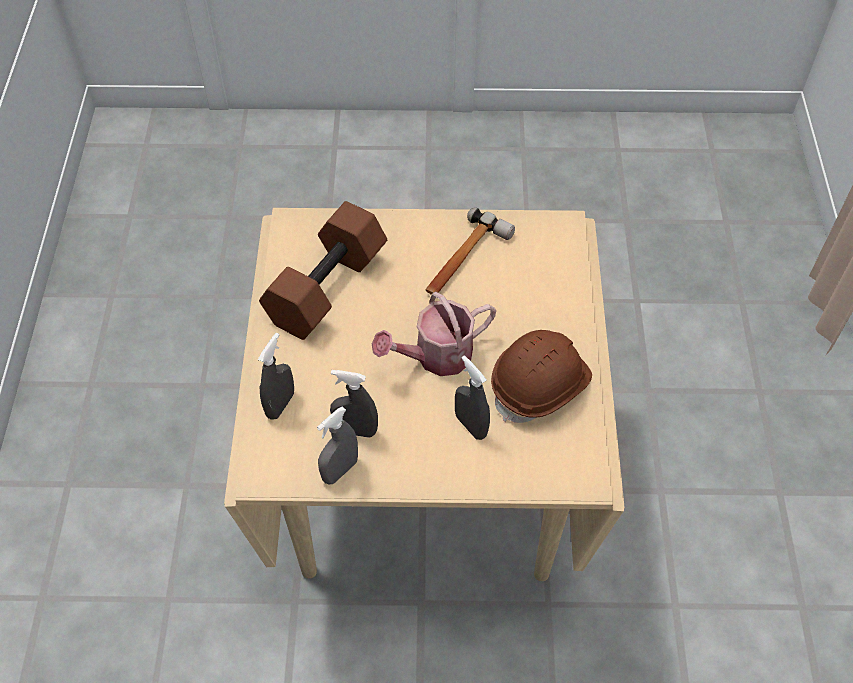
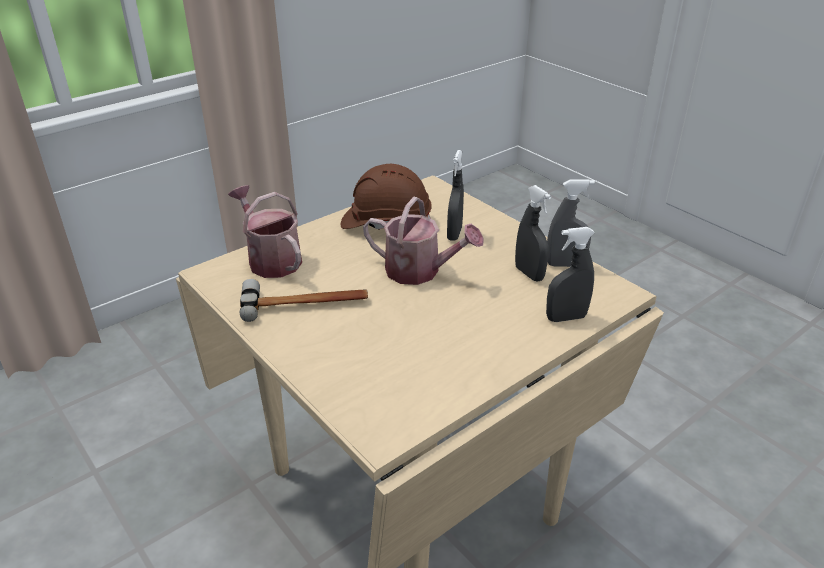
camera: 130 degrees left, 20 degrees down
brown dumbbell [259,201,387,340] -> none
none -> watering can [228,185,302,278]

